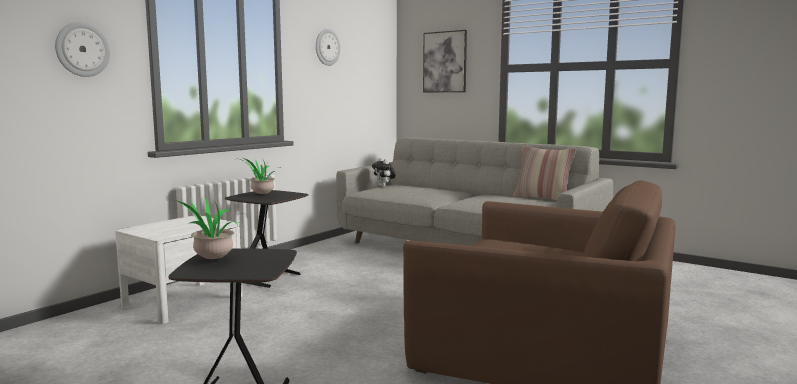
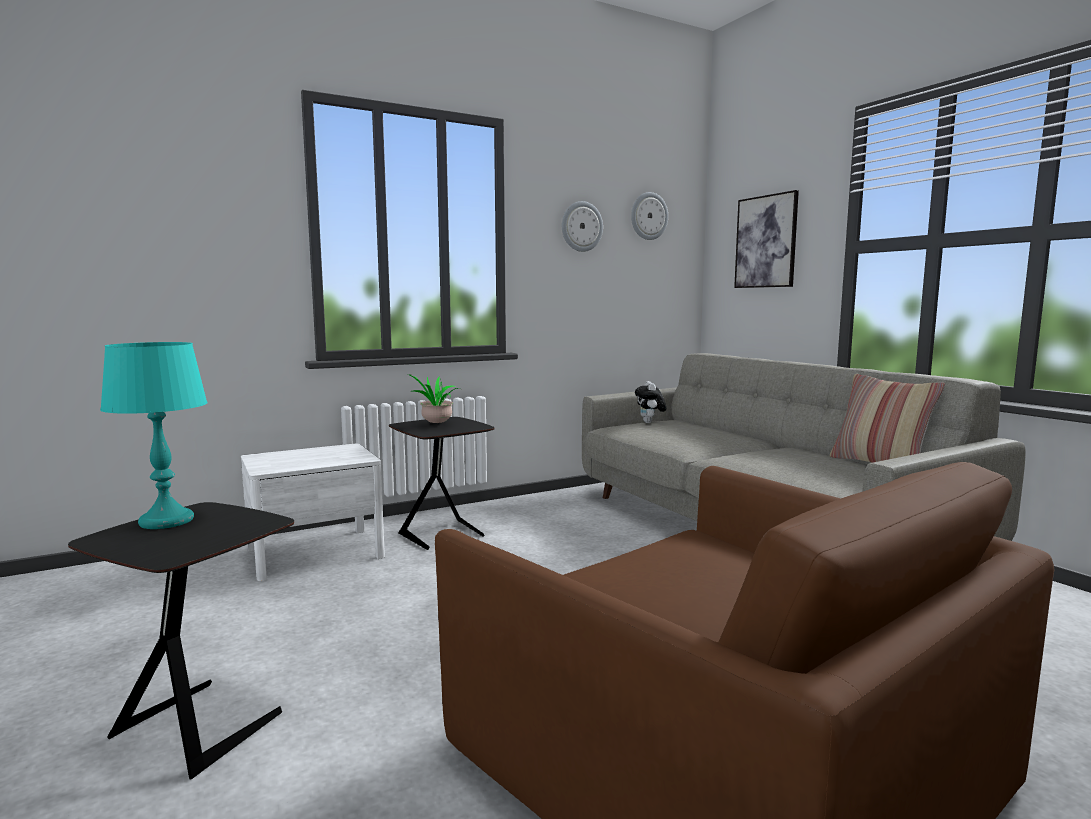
camera: 25 degrees right, 0 degrees up
wall clock [55,22,110,77] -> wall clock moved to [631,192,668,240]
potted plant [175,198,244,259] -> turquoise table lamp [100,342,208,529]

